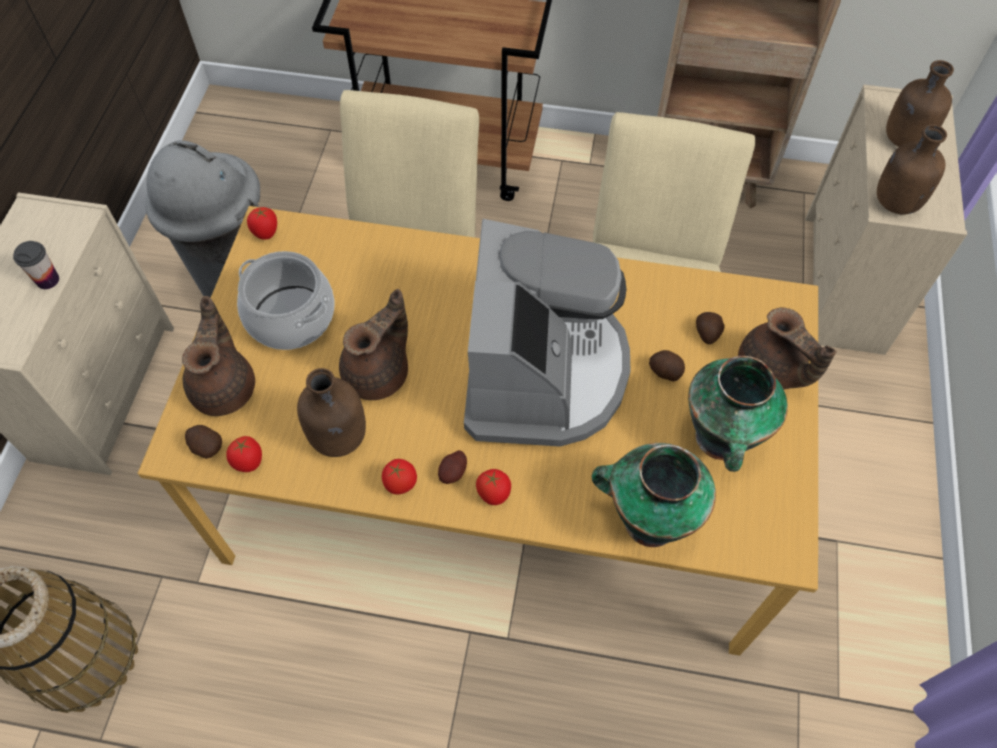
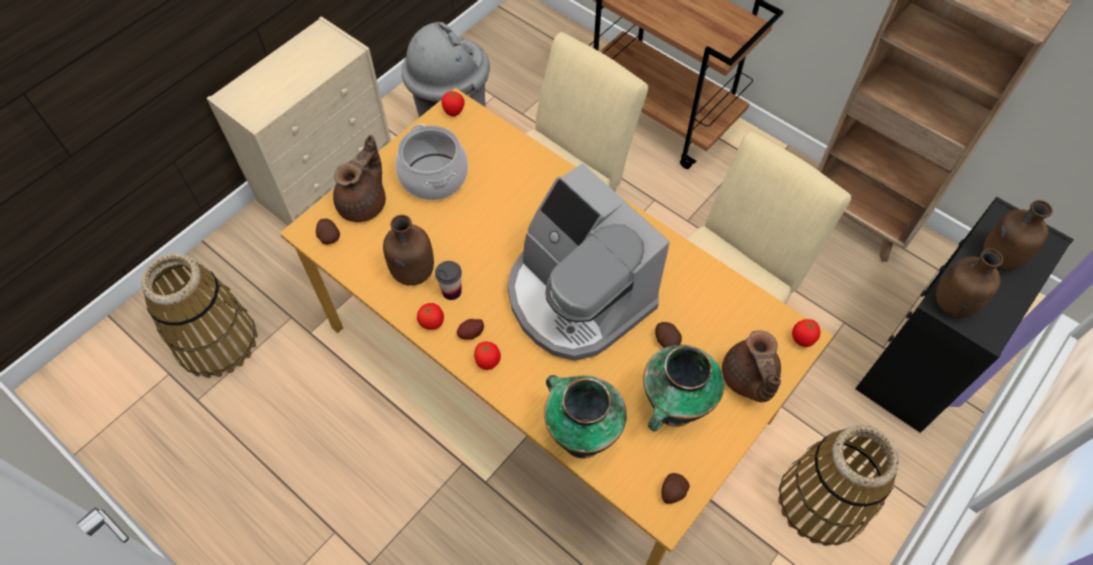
camera: 30 degrees right, 0 degrees up
cup [13,241,59,289] -> cup moved to [435,261,462,300]
tomato [226,436,262,472] -> tomato moved to [792,319,821,347]
brown teapot [339,289,408,400] -> none
coffee machine [464,219,630,447] -> coffee machine turned 105 degrees clockwise [507,163,670,361]
potato [696,312,724,344] -> potato moved to [661,473,690,504]
beige dresser [805,85,967,355] -> black dresser [855,197,1074,433]
none -> basket [778,425,899,546]

